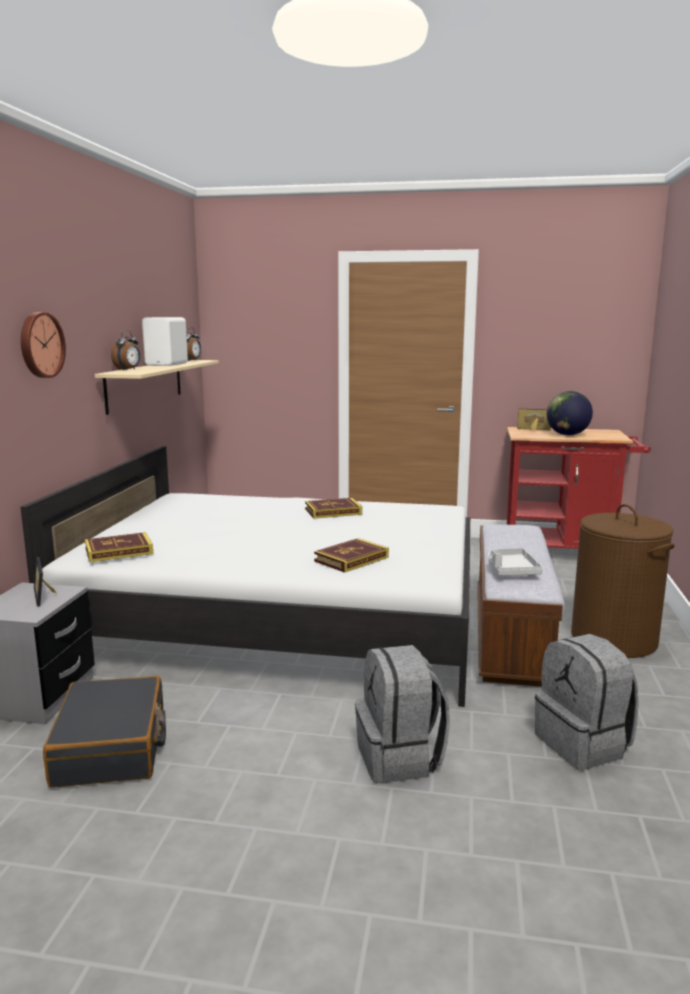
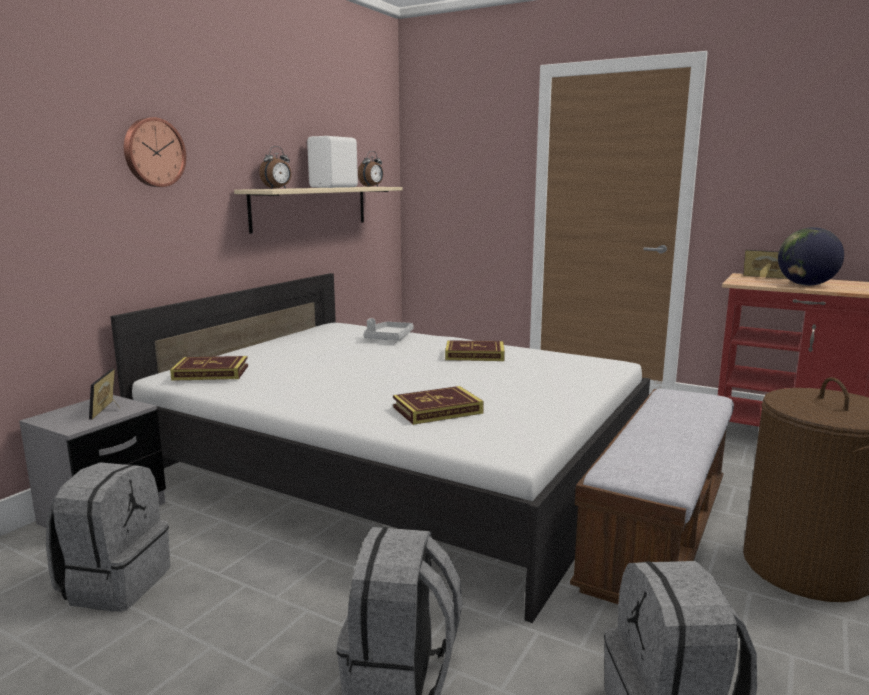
camera: 20 degrees right, 0 degrees up
black suitcase [43,675,166,788] -> grey backpack [46,462,170,612]
grey tray [488,548,543,576] -> grey tray moved to [363,318,414,340]

